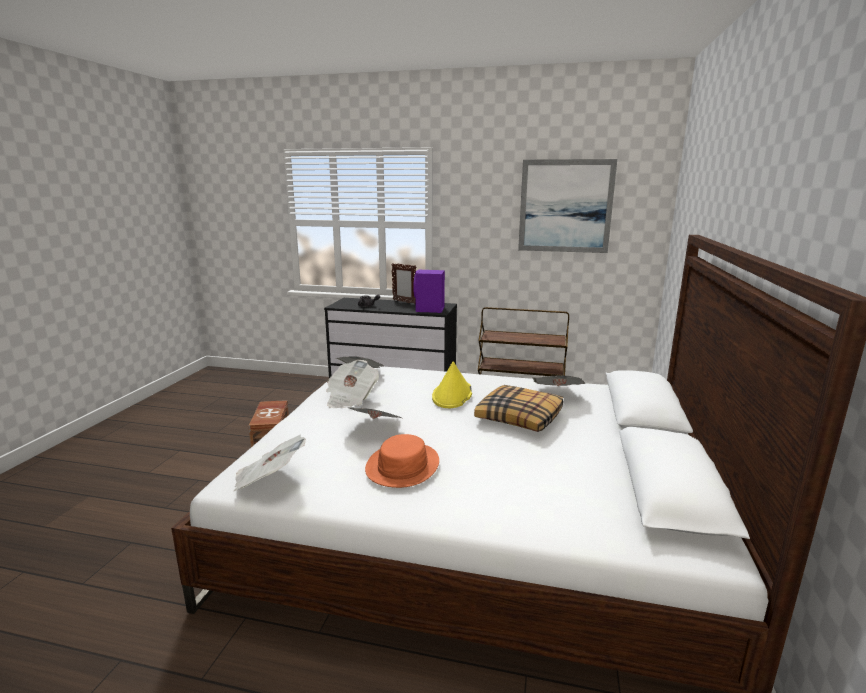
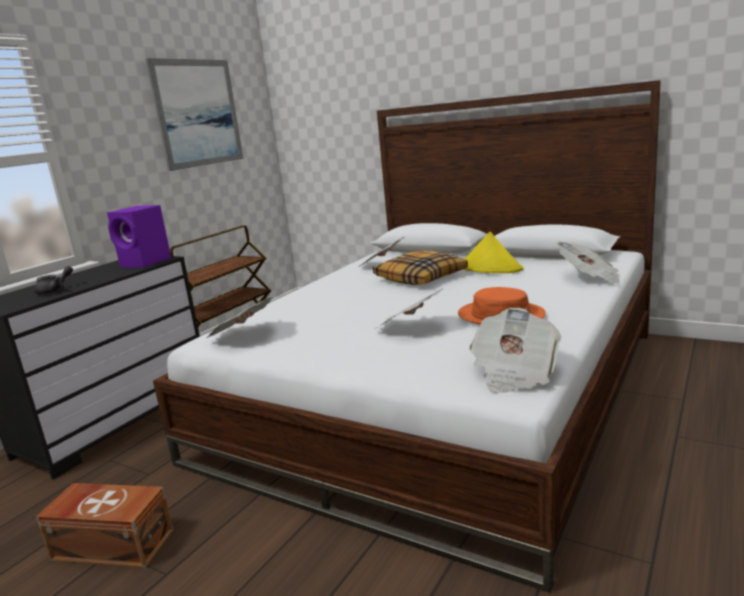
camera: 70 degrees left, 0 degrees up
newspaper [326,360,379,408] -> newspaper moved to [557,242,620,284]
picture frame [391,263,416,304] -> none
yellow hat [432,361,472,408] -> yellow hat moved to [463,232,524,273]

